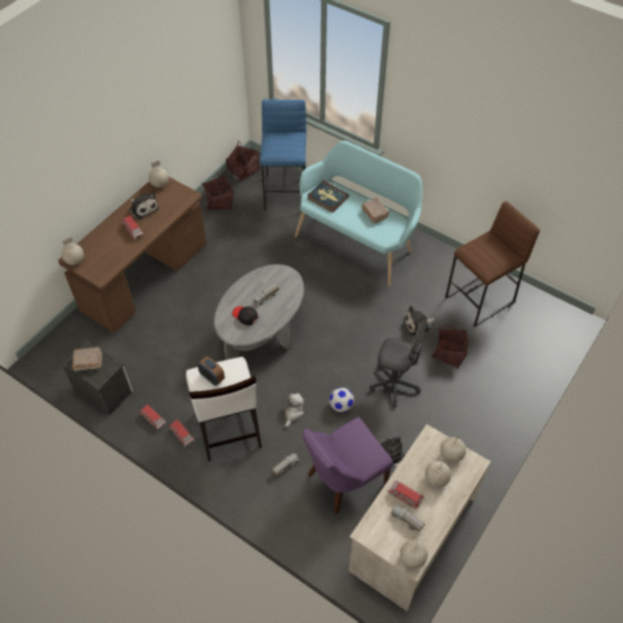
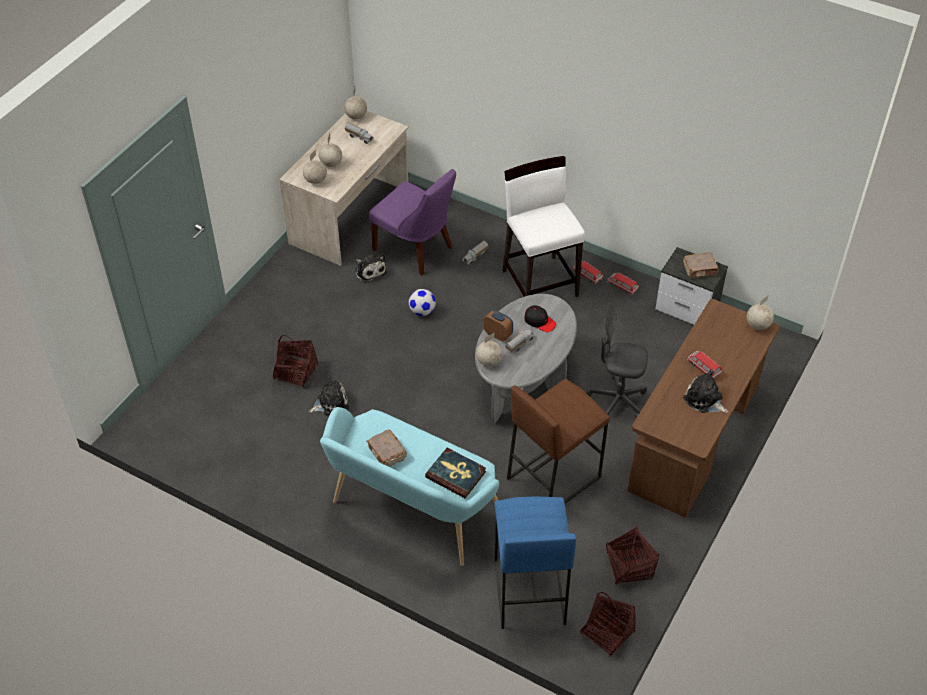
camera: 175 degrees right, 5 degrees down
globe [148,160,169,188] -> globe moved to [476,333,502,367]
alarm clock [198,356,225,386] -> alarm clock moved to [484,310,513,342]
plush toy [284,393,304,428] -> none
purple chair [302,417,393,514] -> purple chair turned 75 degrees clockwise [369,169,456,275]
grey office chair [370,319,428,407] -> grey office chair moved to [586,302,648,418]
toy car [387,480,424,509] -> none
brown stool [445,201,540,327] -> brown stool moved to [507,378,610,503]

